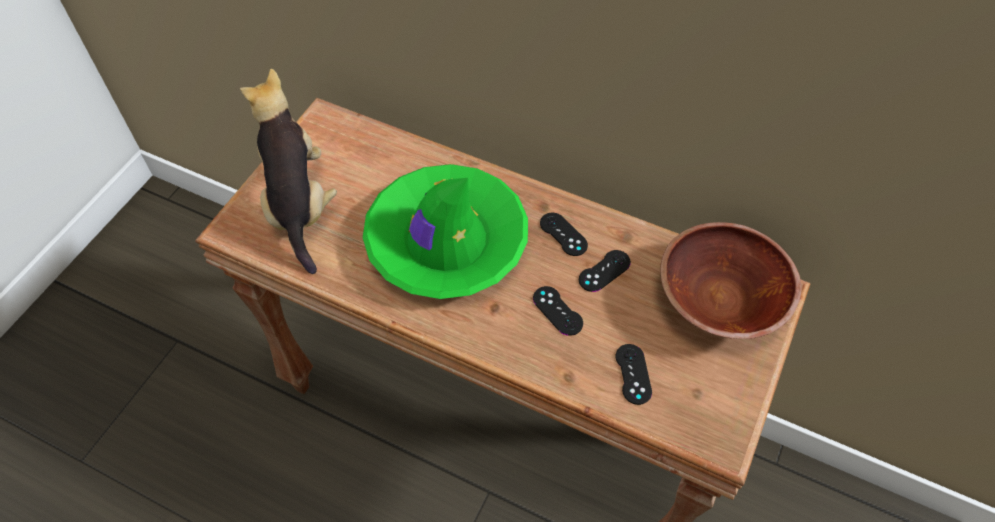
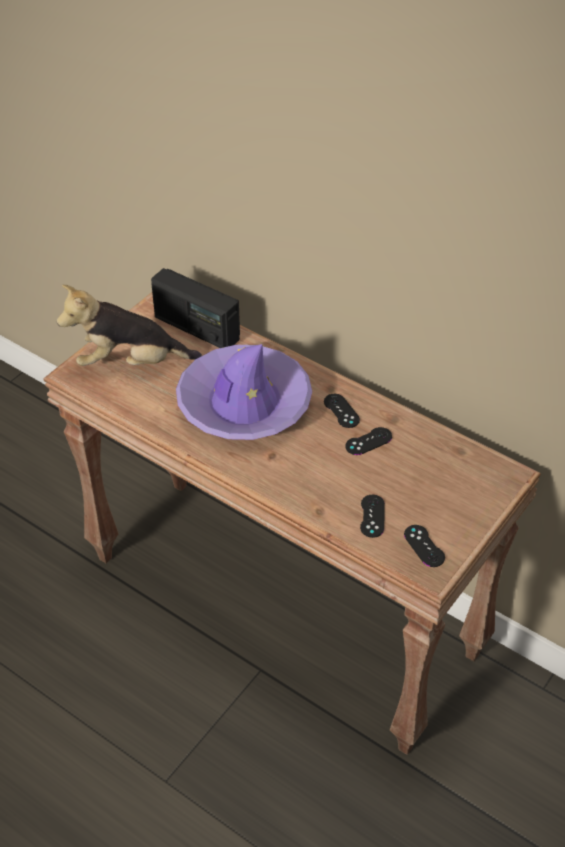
camera: 10 degrees right, 10 degrees down
plush toy [240,69,337,274] -> plush toy turned 90 degrees counterclockwise [57,285,202,366]
green hat [363,164,528,299] -> purple hat [176,344,312,440]
black game controller [533,286,583,336] -> black game controller moved to [404,525,445,567]
brown bowl [660,222,802,339] -> none
none -> radio [151,268,240,348]

